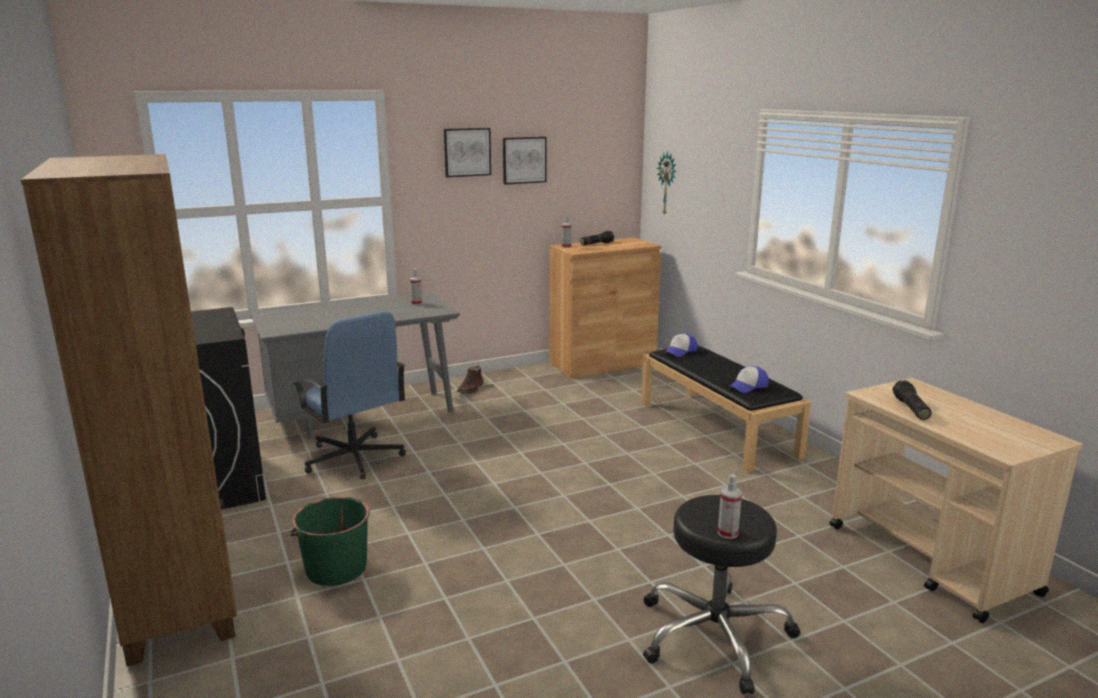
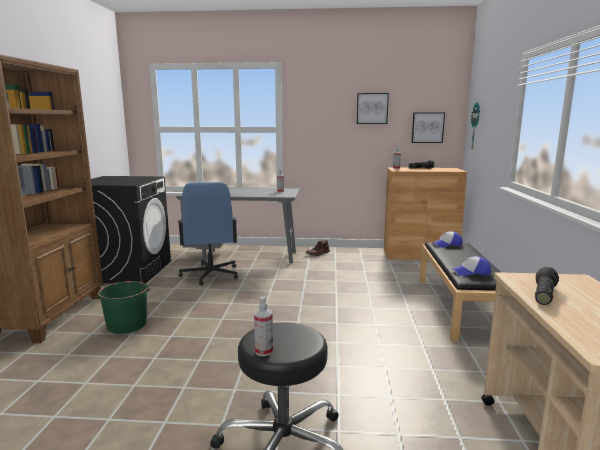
camera: 30 degrees right, 5 degrees down
picture [444,128,491,177] -> picture moved to [411,112,445,143]

